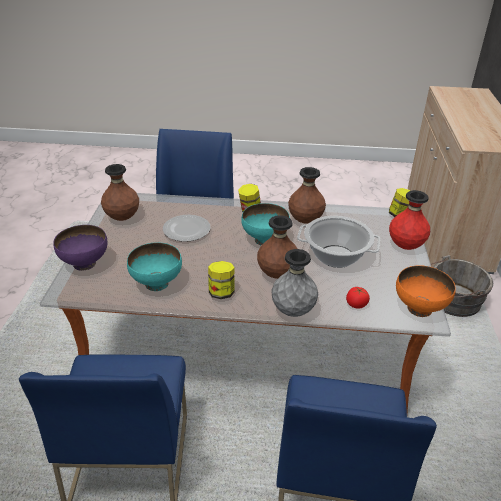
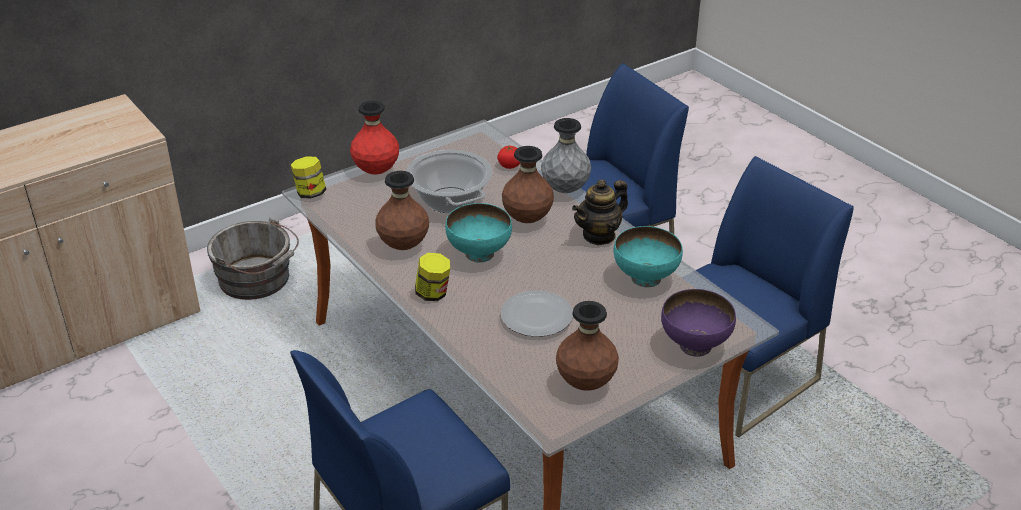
camera: 130 degrees left, 0 degrees up
jar [208,261,235,299] -> teapot [572,179,628,246]
orange bowl [396,265,456,317] -> none

